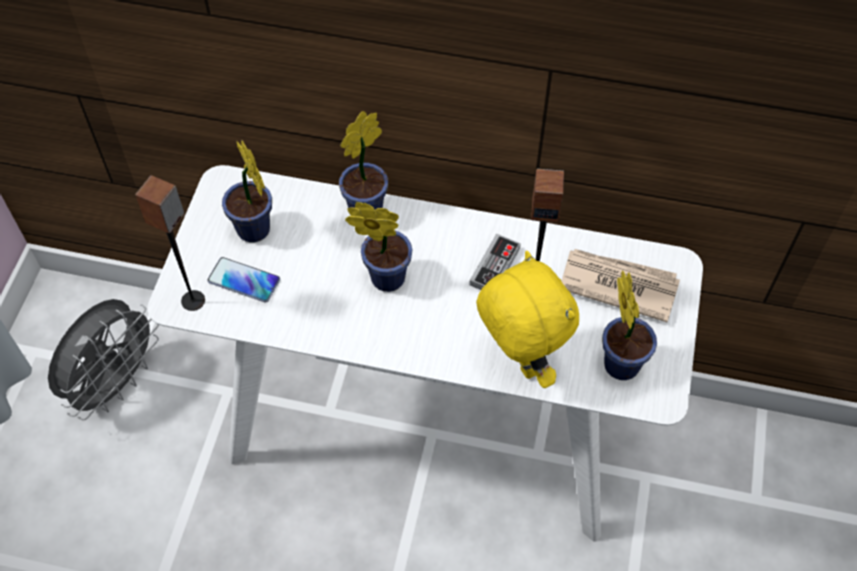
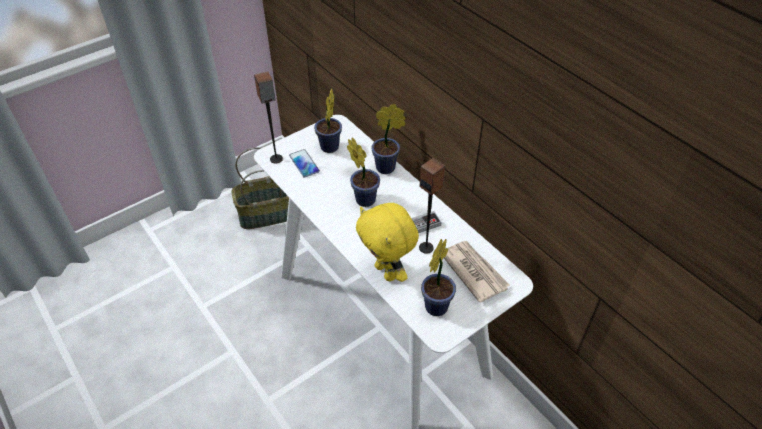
camera: 40 degrees right, 10 degrees down
grey fan [48,299,159,420] -> basket [231,147,289,229]
yellow plush toy [476,251,579,388] -> yellow plush toy turned 135 degrees clockwise [356,203,419,282]

